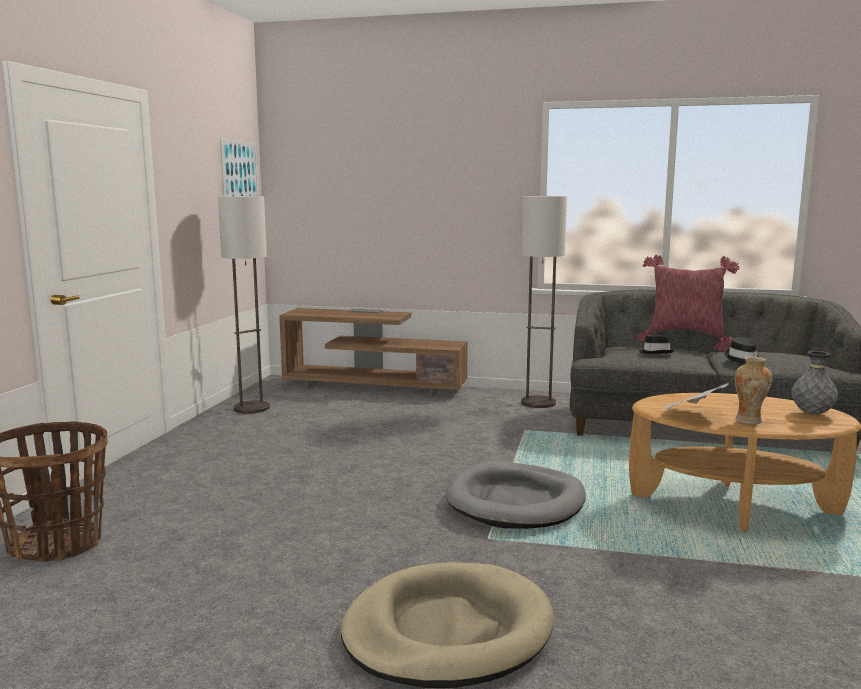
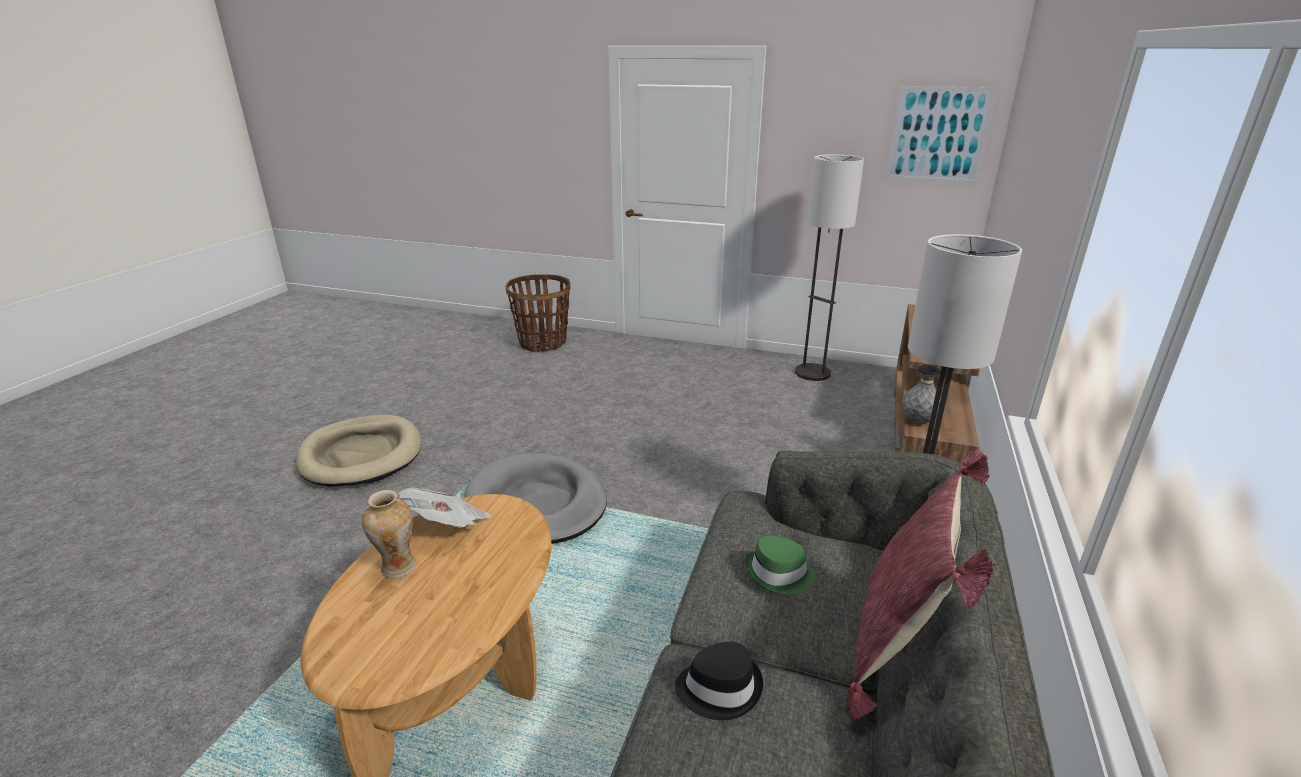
camera: 95 degrees right, 15 degrees up
black hat [638,335,674,354] -> green hat [745,536,815,594]
grey vase [792,351,838,415] -> grey vase moved to [902,365,941,423]

